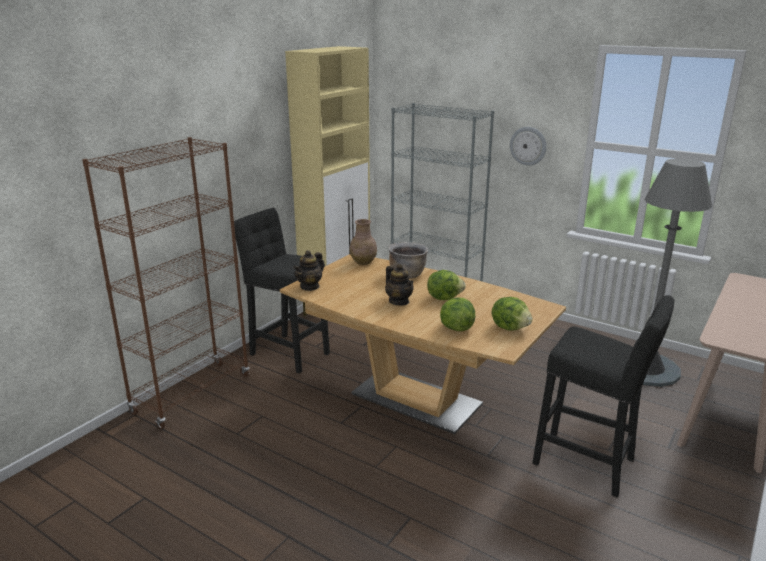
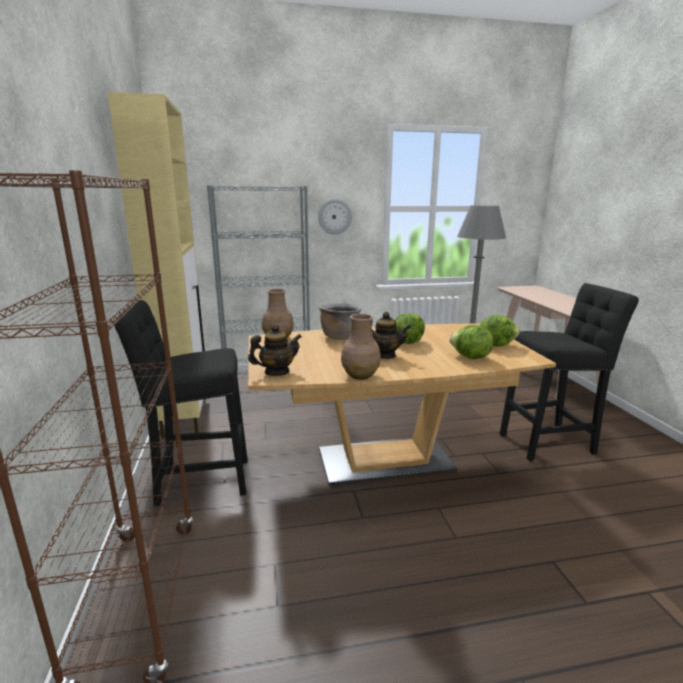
camera: 45 degrees left, 5 degrees down
teapot [293,250,324,291] -> teapot turned 105 degrees counterclockwise [248,324,302,376]
none -> brown vase [341,314,381,380]

